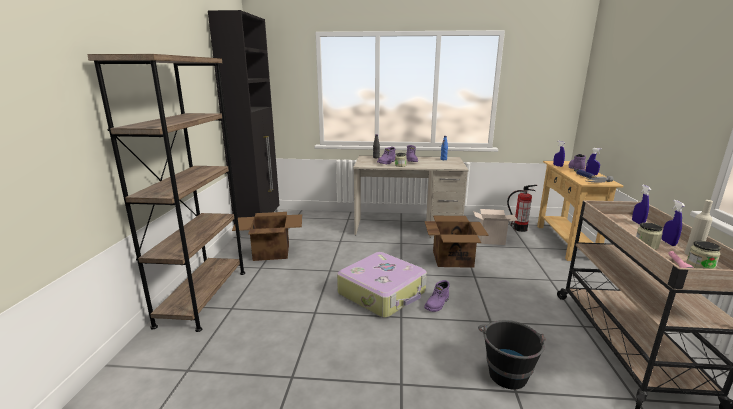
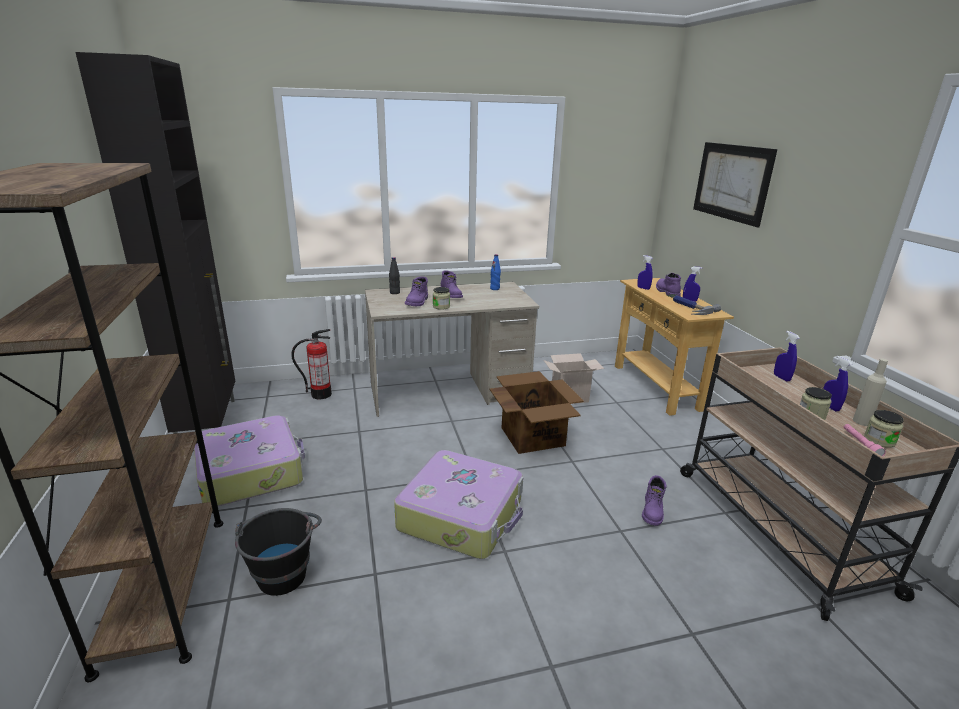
camera: 20 degrees left, 5 degrees up
cardboard box [232,212,302,261] -> suitcase [194,415,305,506]
purple boot [424,280,450,312] -> purple boot moved to [642,475,667,526]
black bucket [478,320,546,390] -> black bucket moved to [235,508,322,596]
fire extinguisher [507,185,537,232] -> fire extinguisher moved to [291,329,332,399]
none -> picture [693,142,777,228]

